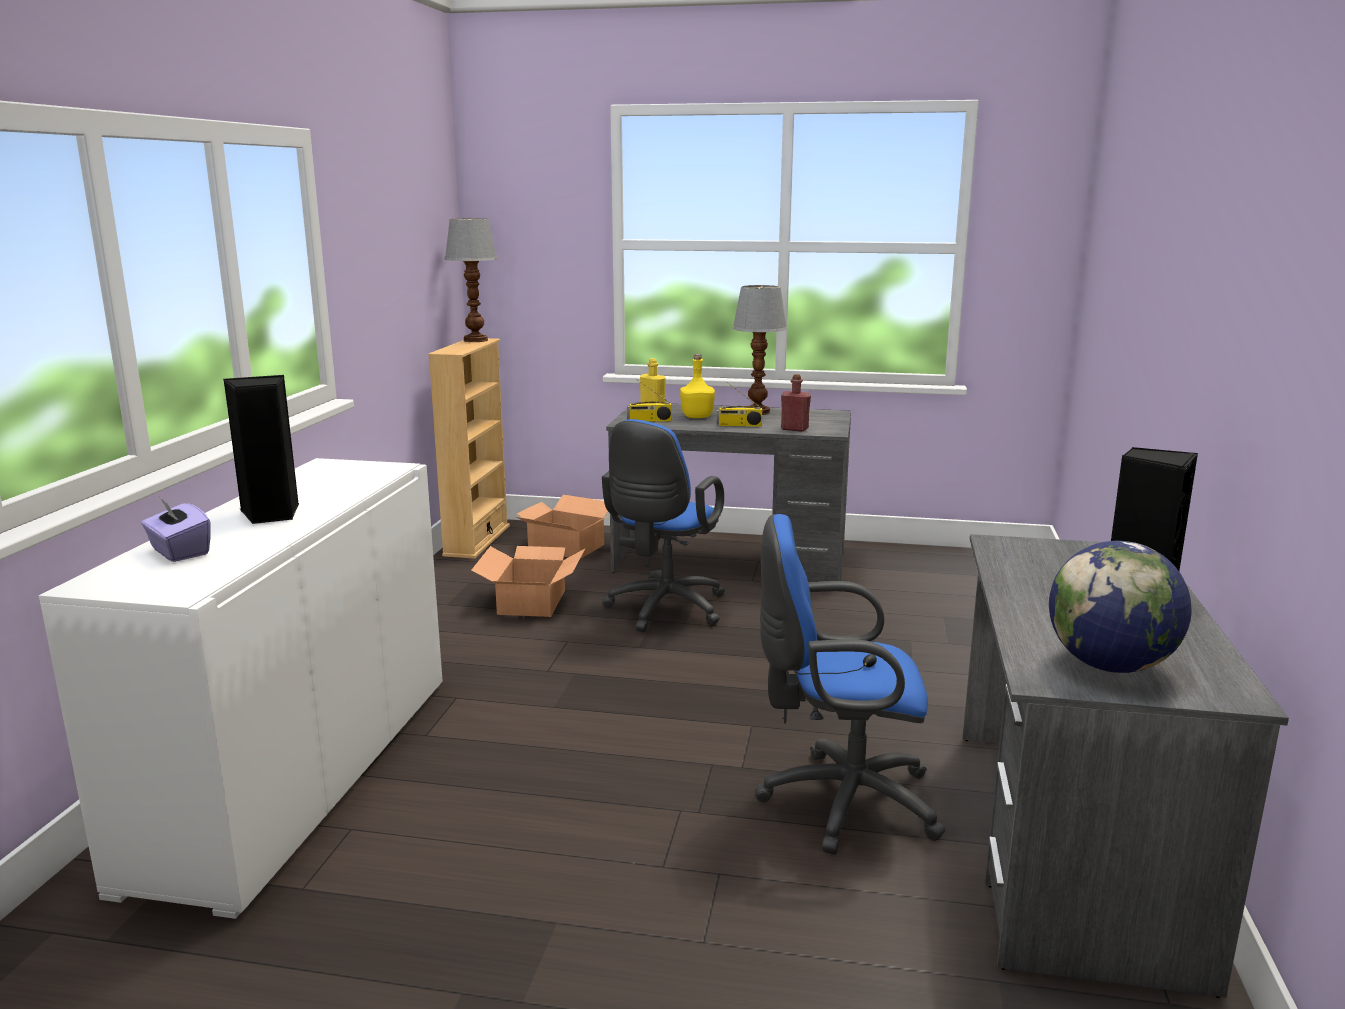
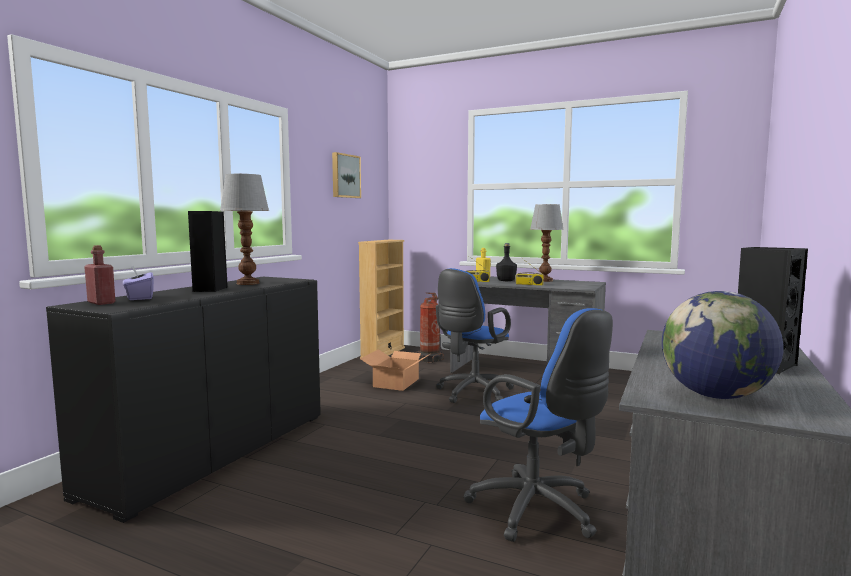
camera: 15 degrees right, 10 degrees down
white cabinet [39,458,443,919] -> black cabinet [46,277,321,523]
table lamp [444,218,497,342] -> table lamp moved to [220,174,269,285]
cardboard box [516,495,610,559] -> fire extinguisher [416,293,444,363]
yellow bottle [680,354,715,418] -> black bottle [496,243,517,281]
blue office chair [755,514,945,854] -> blue office chair turned 150 degrees counterclockwise [464,308,613,542]
red bottle [781,374,811,432] -> red bottle moved to [84,245,115,305]
none -> picture [332,152,361,198]

